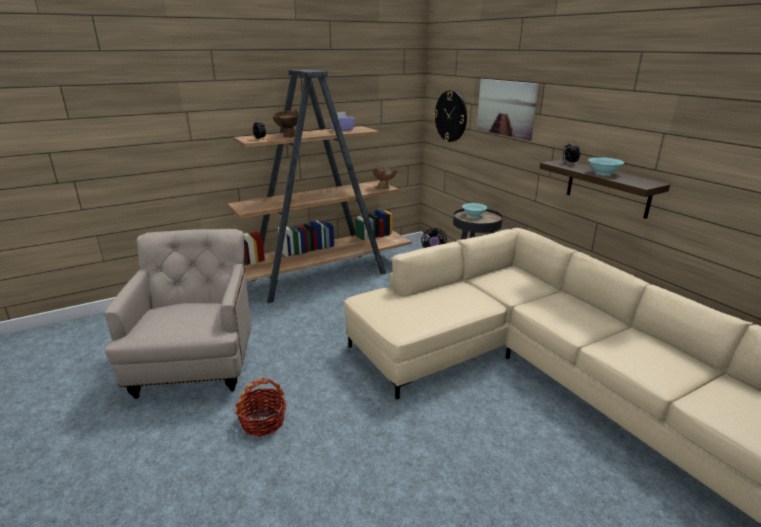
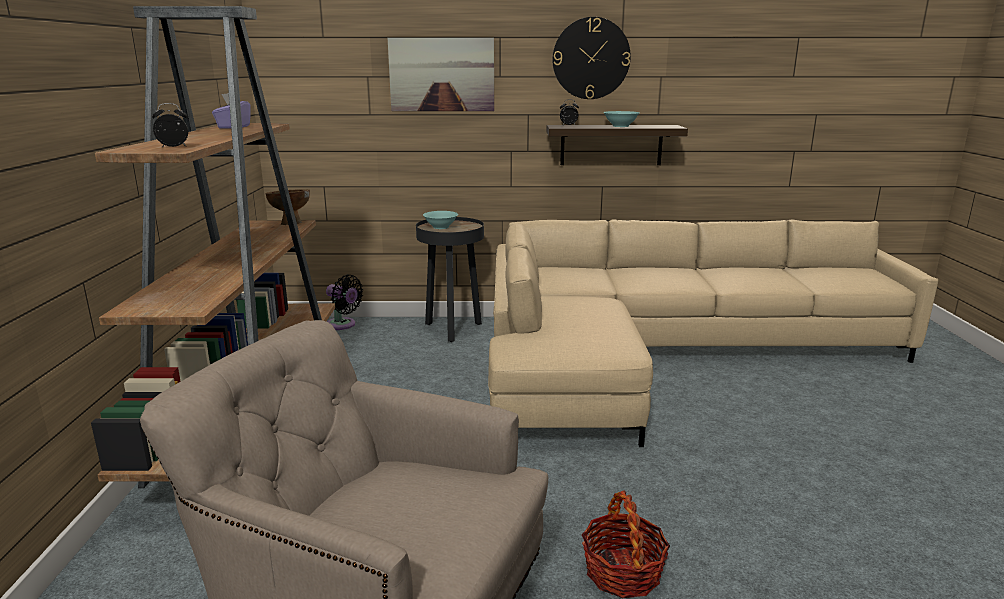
camera: 60 degrees left, 5 degrees down
brown bowl [272,109,299,137] -> none
wall clock [434,90,467,142] -> wall clock moved to [553,17,631,99]

